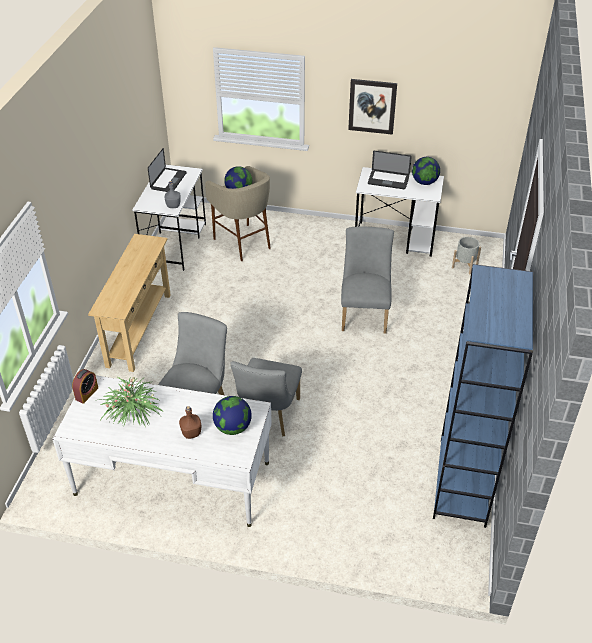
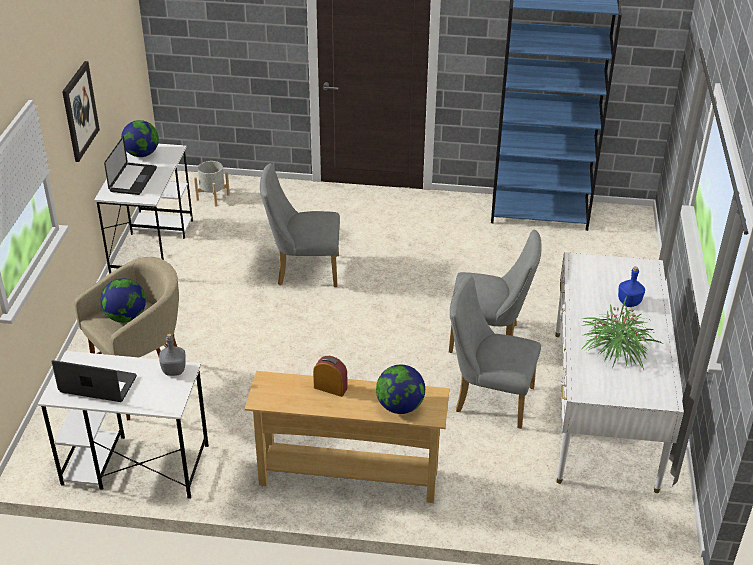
camera: 95 degrees left, 5 degrees down
alarm clock [72,369,98,404] -> alarm clock moved to [313,356,347,397]
brown bottle [179,406,201,439] -> blue bottle [618,267,645,307]
globe [213,396,252,435] -> globe moved to [376,365,425,414]

